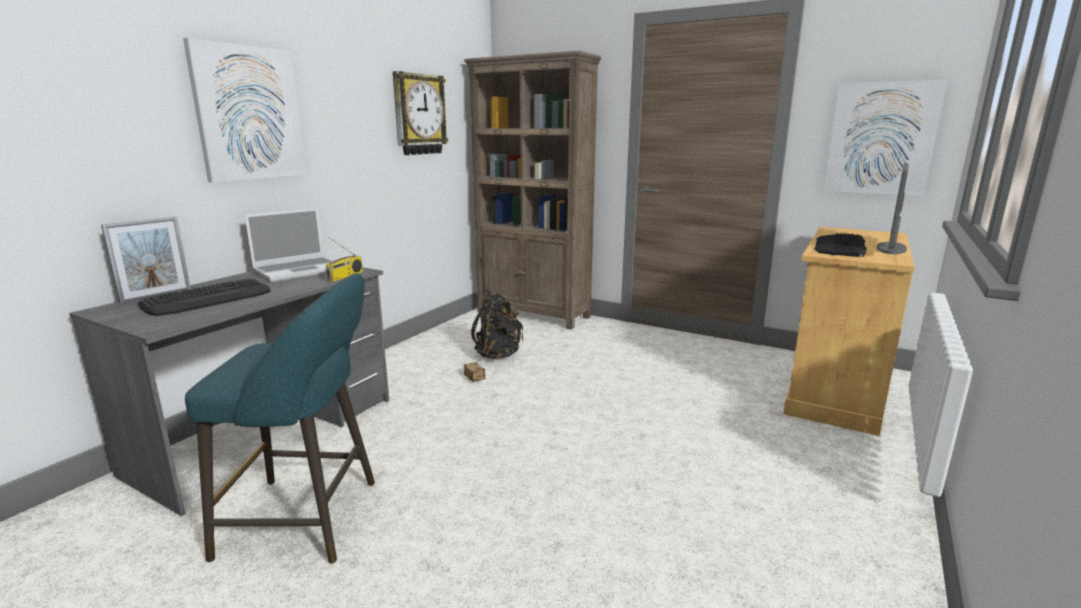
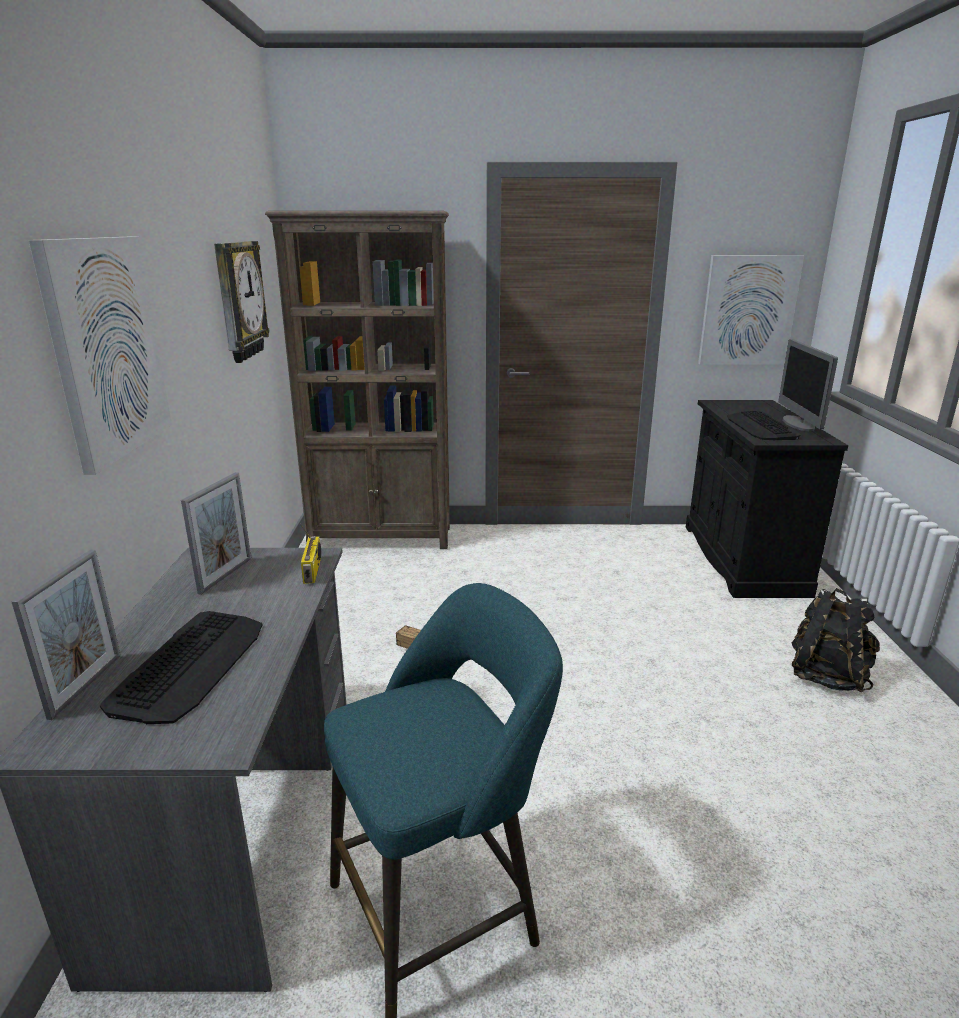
camera: 30 degrees left, 5 degrees up
laptop [245,208,333,282] -> picture frame [181,472,251,595]
black backpack [471,289,523,359] -> black backpack moved to [791,588,880,692]
beige cabinet [784,227,914,436] -> black cabinet [686,400,848,598]

